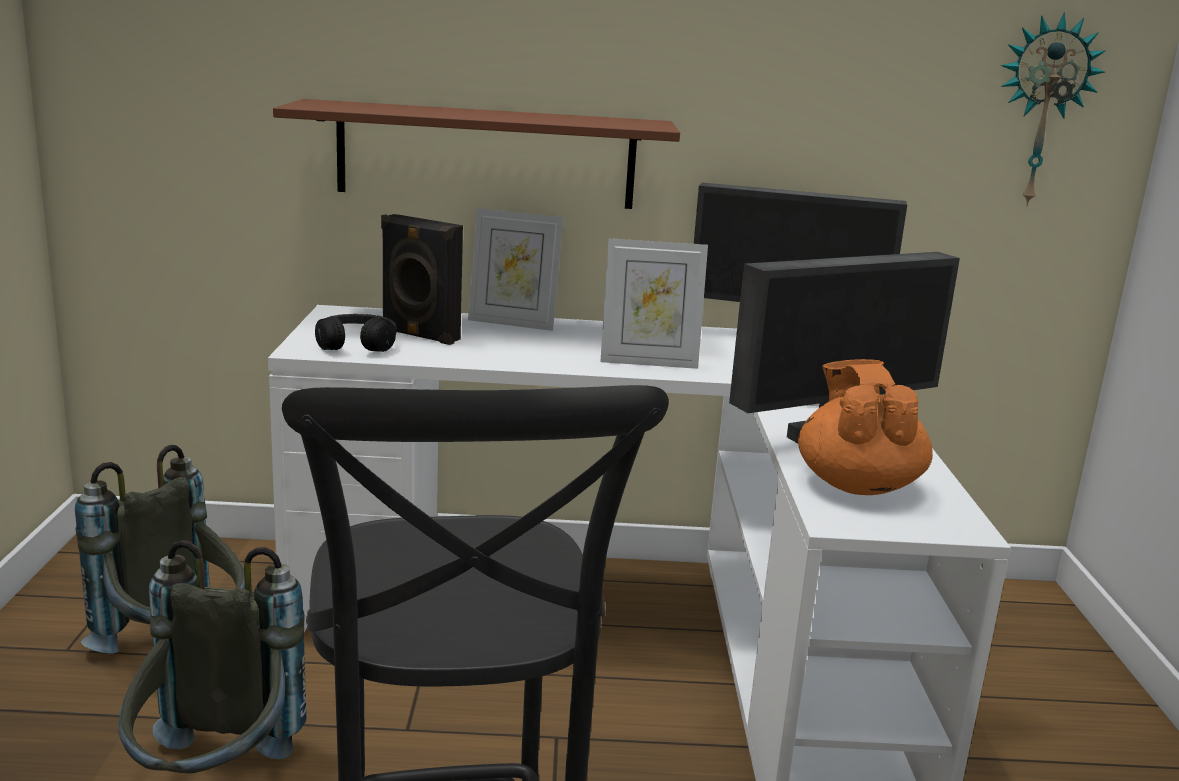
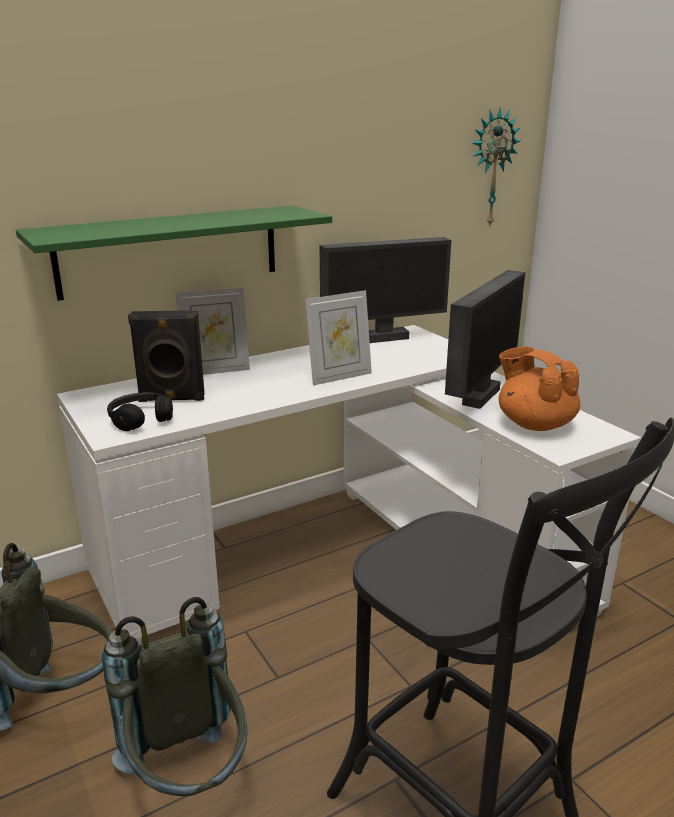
camera: 30 degrees left, 5 degrees up
brown shelf [273,99,680,209] -> green shelf [16,205,332,301]

